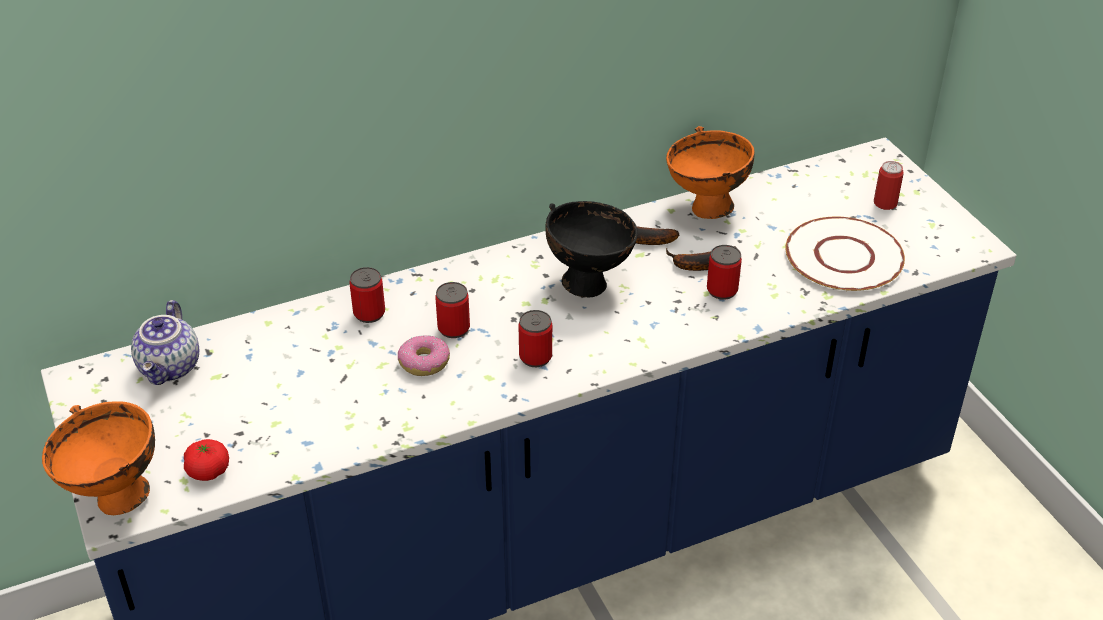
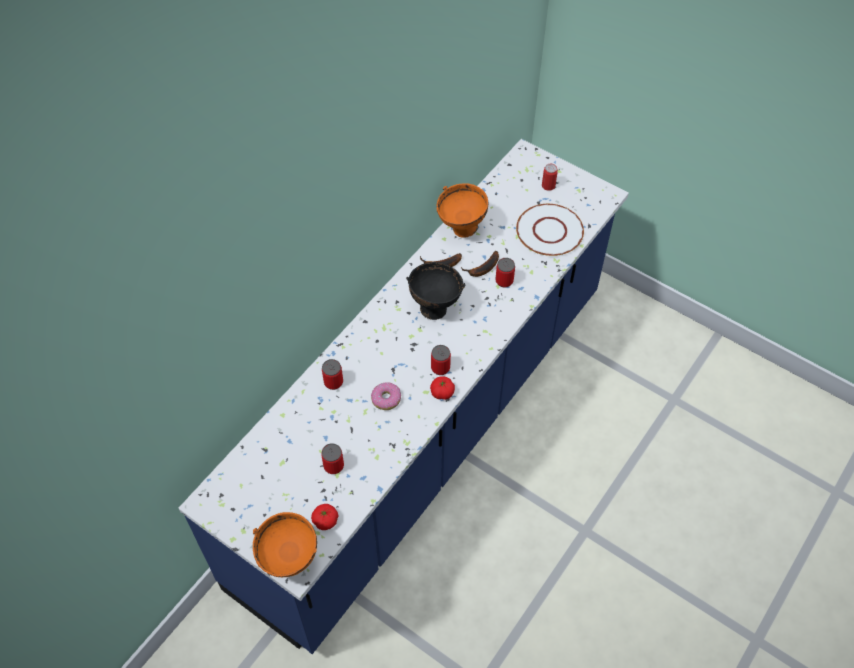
camera: 30 degrees left, 15 degrees up
teapot [131,300,199,385] -> none
can [436,282,470,338] -> can moved to [321,443,344,474]
none -> tomato [430,377,455,400]

